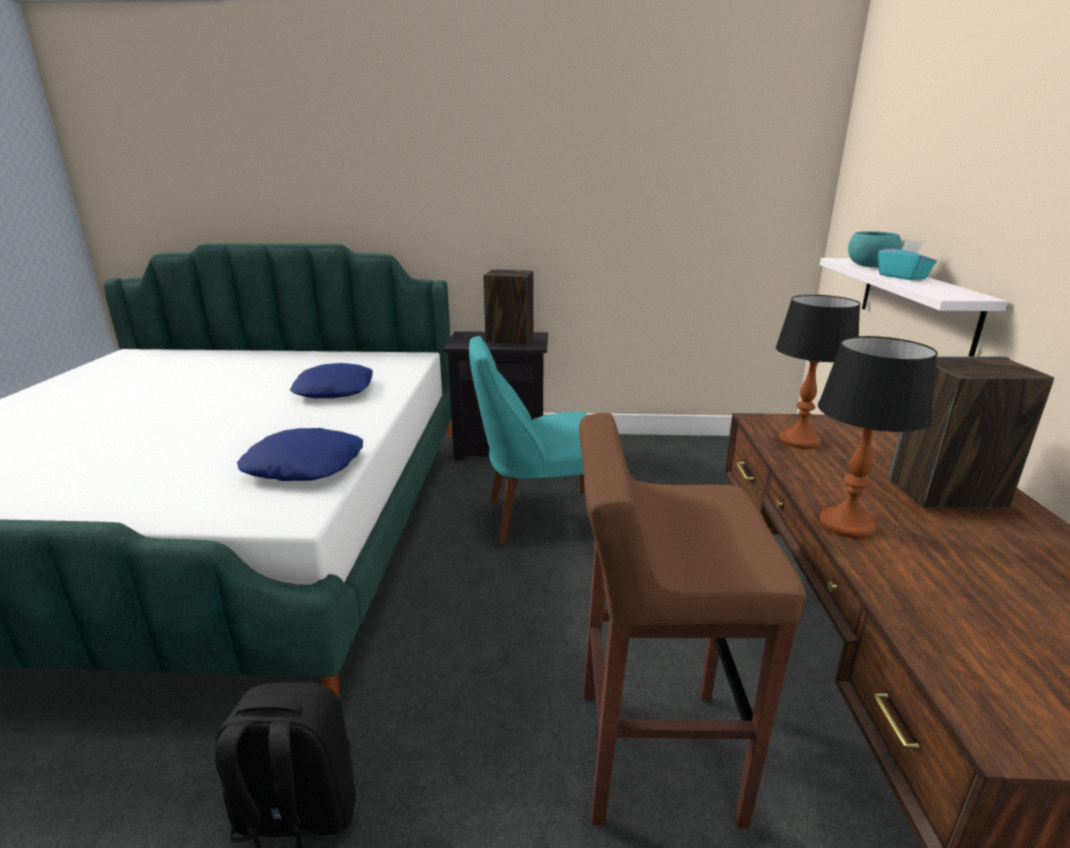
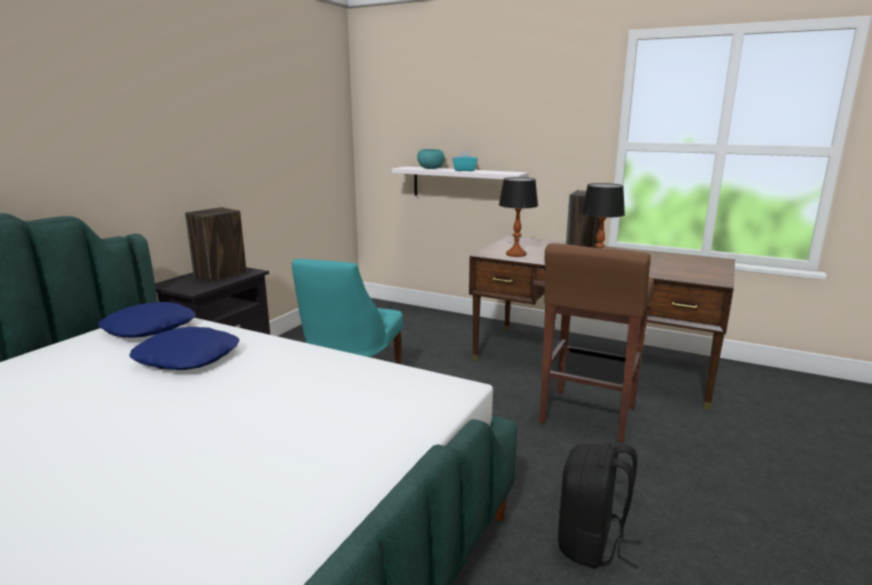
camera: 65 degrees left, 5 degrees down
blue pillow [237,428,363,481] -> blue pillow moved to [98,302,196,338]

